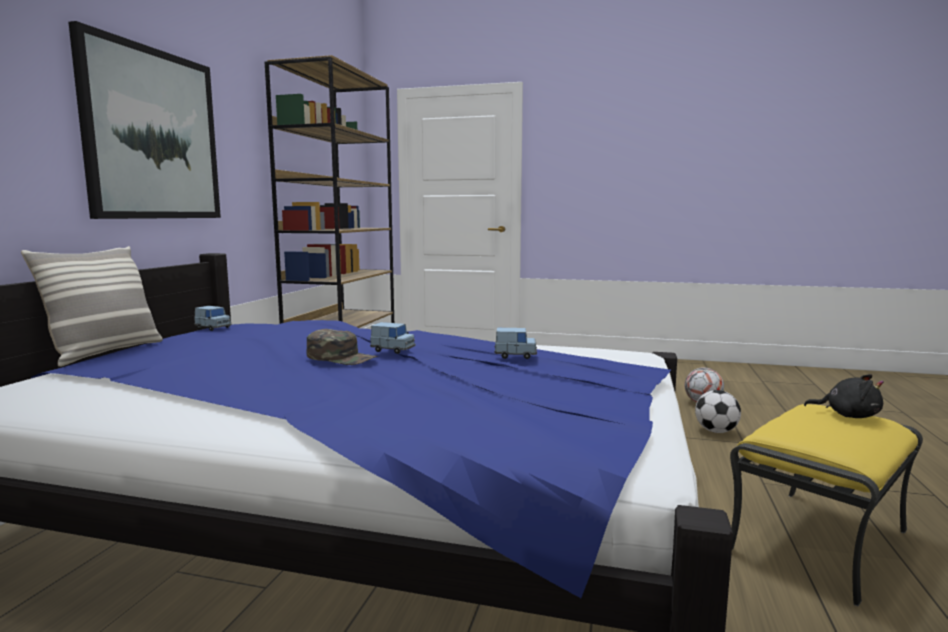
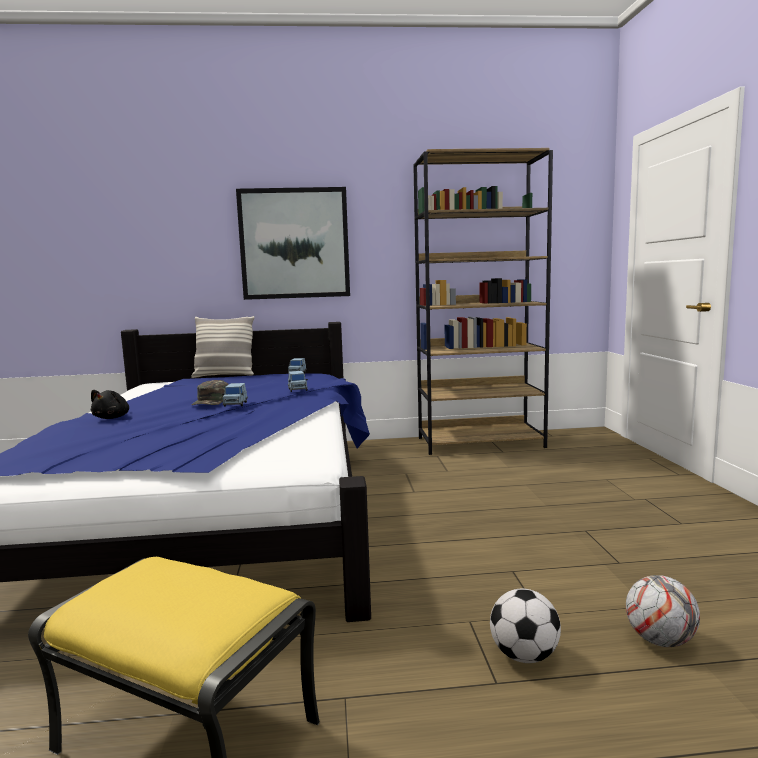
camera: 70 degrees right, 0 degrees up
blue toy car [495,328,537,359] -> blue toy car moved to [288,371,308,392]
black plush toy [804,374,884,418] -> black plush toy moved to [91,390,129,419]

